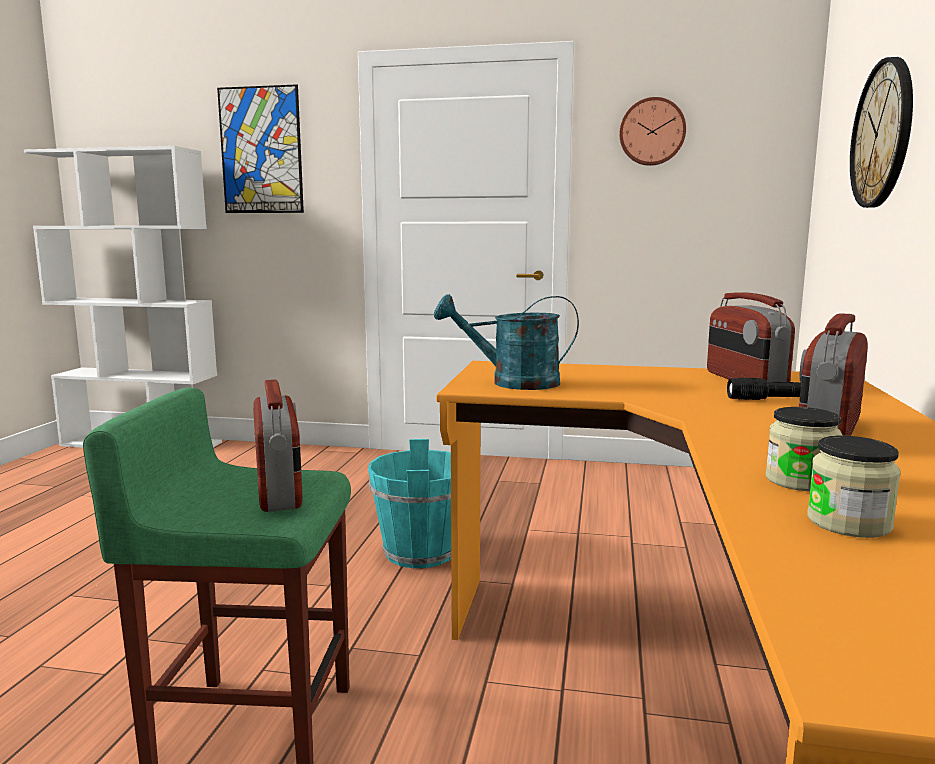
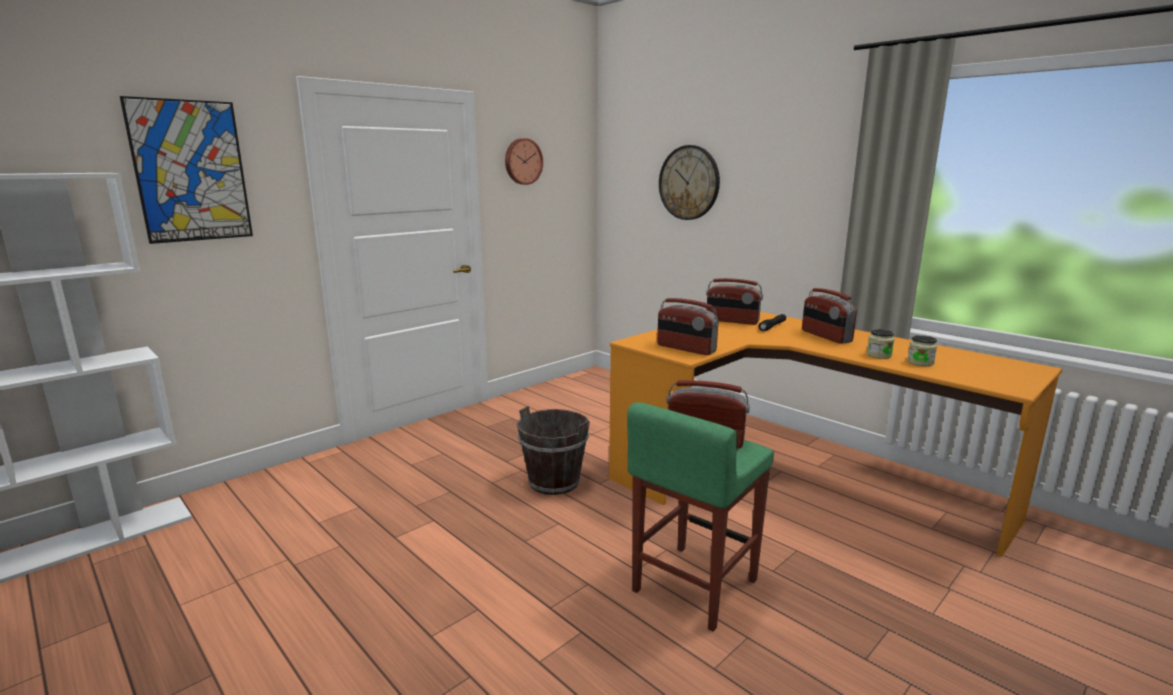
camera: 55 degrees left, 5 degrees up
turquoise bucket [368,439,451,568] -> brown bucket [517,406,590,495]
turquoise watering can [434,294,579,390] -> radio [657,298,719,355]

